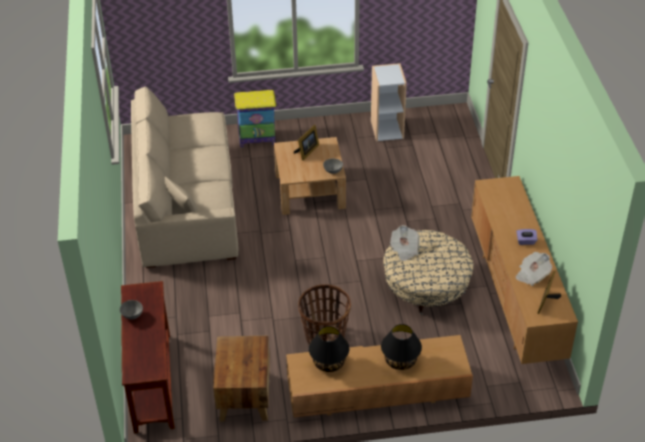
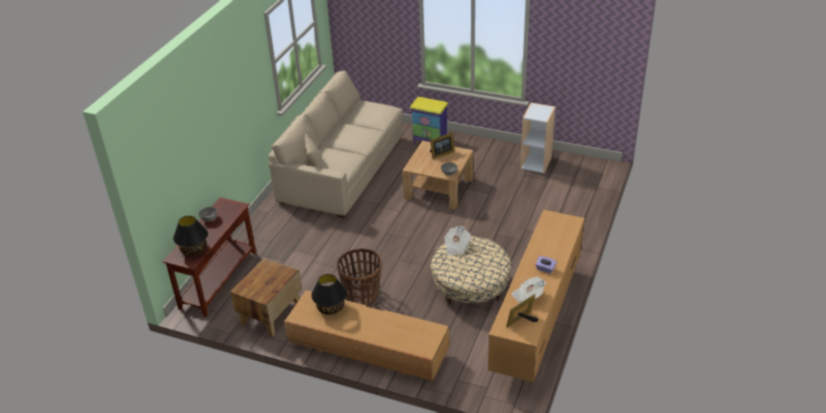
camera: 30 degrees right, 5 degrees down
black table lamp [381,324,422,370] -> black table lamp moved to [173,216,208,256]

